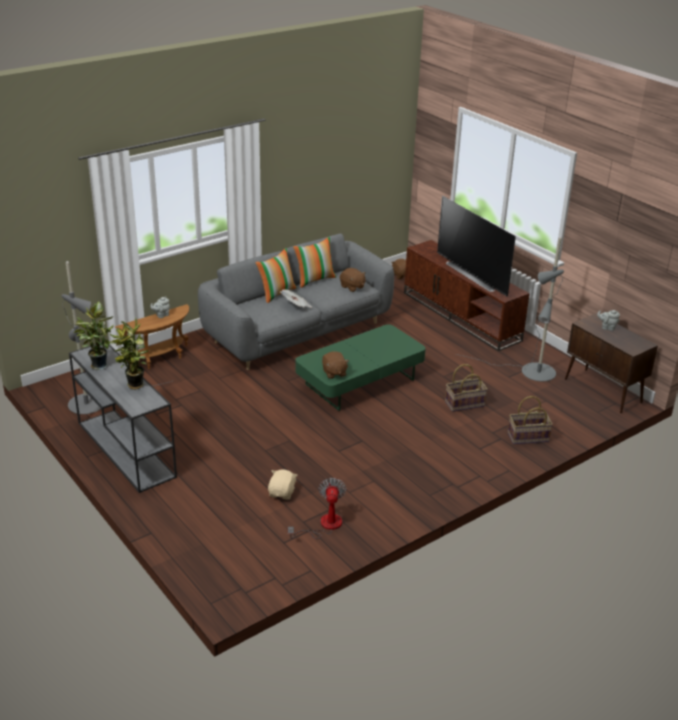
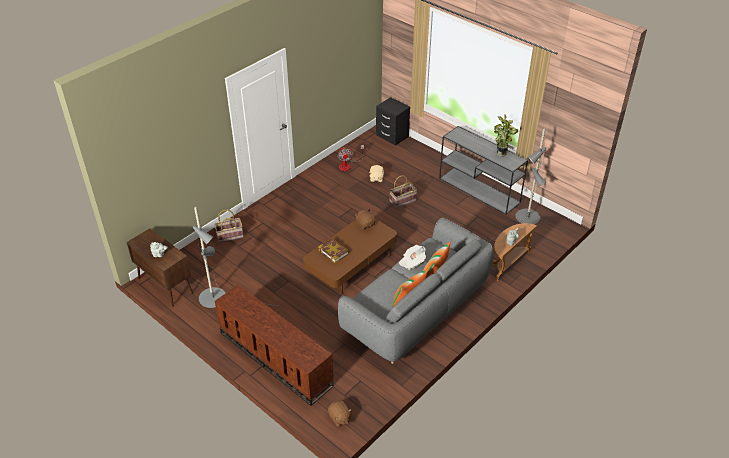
camera: 170 degrees right, 10 degrees up
potted plant [110,317,149,390] -> none
green coffee table [295,324,426,411] -> brown coffee table [303,219,397,294]
brown plush toy [340,268,366,292] -> none
television [437,196,516,297] -> none
basket [445,364,488,412] -> basket moved to [389,175,417,208]
none -> book [318,238,350,263]
none -> black nightstand [376,97,410,145]

